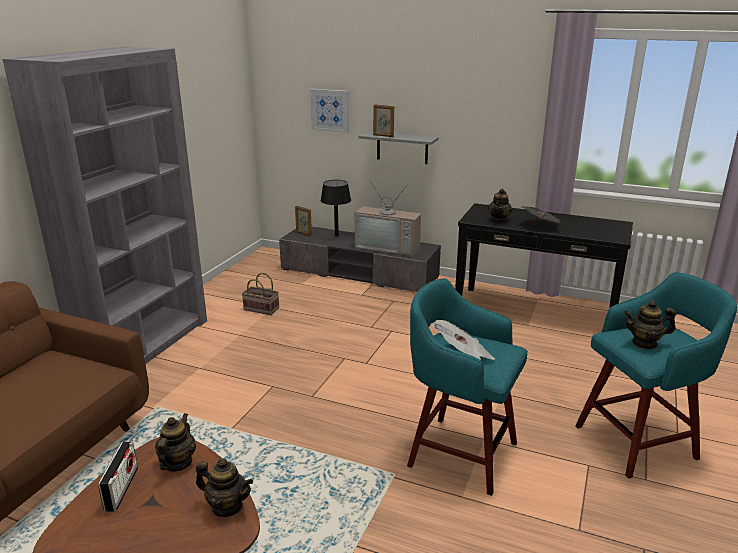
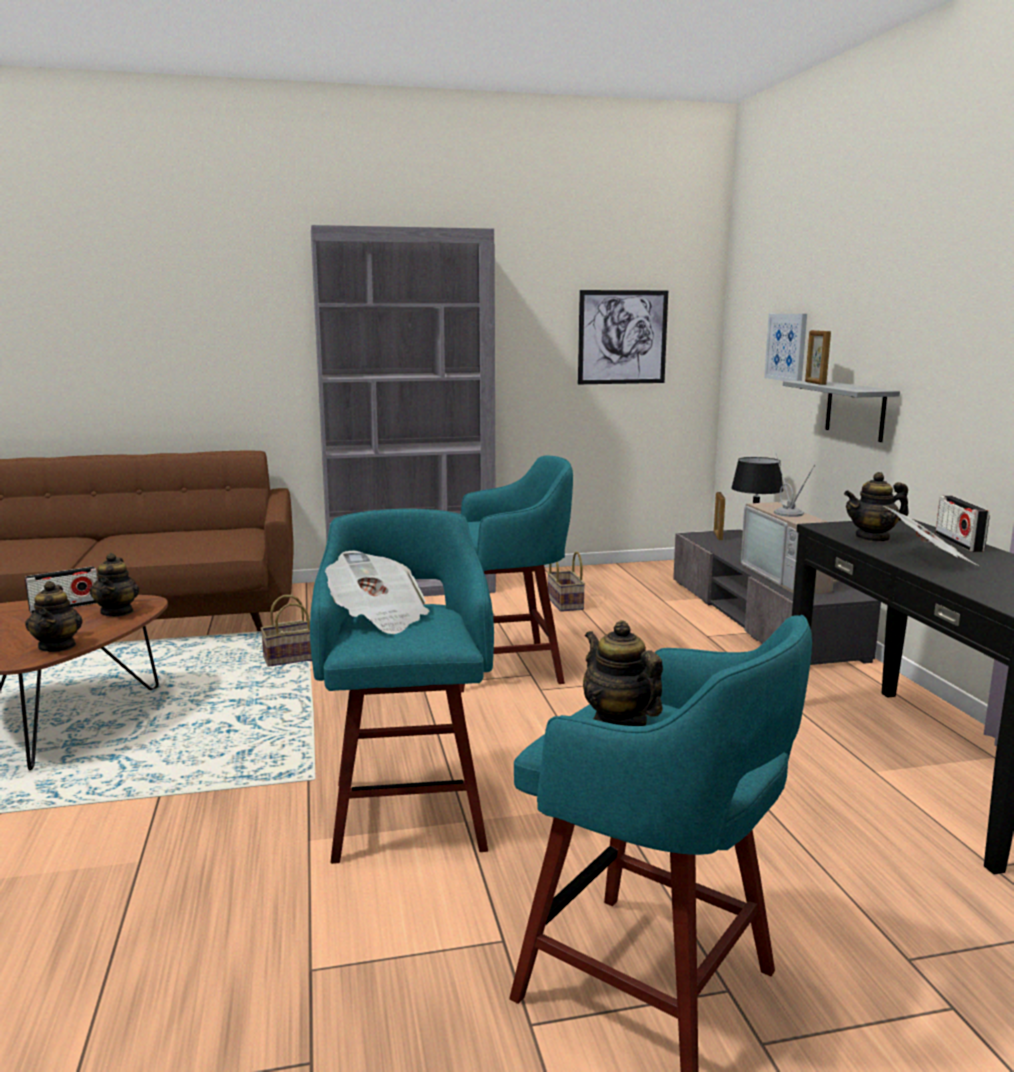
camera: 55 degrees right, 10 degrees down
teapot [155,413,196,472] -> teapot turned 105 degrees clockwise [90,553,139,617]
none -> basket [260,595,312,667]
none -> turquoise stool [460,456,573,692]
none -> picture [578,290,668,384]
none -> radio [935,496,990,552]

